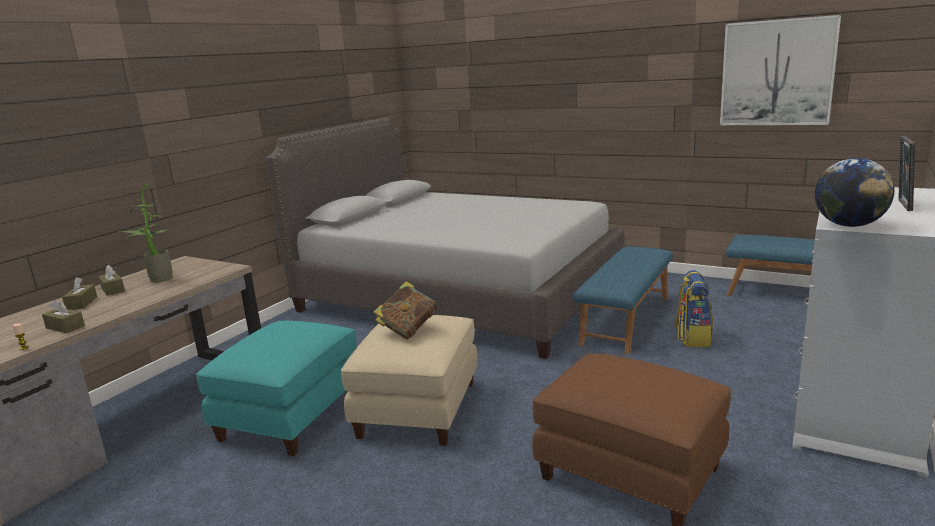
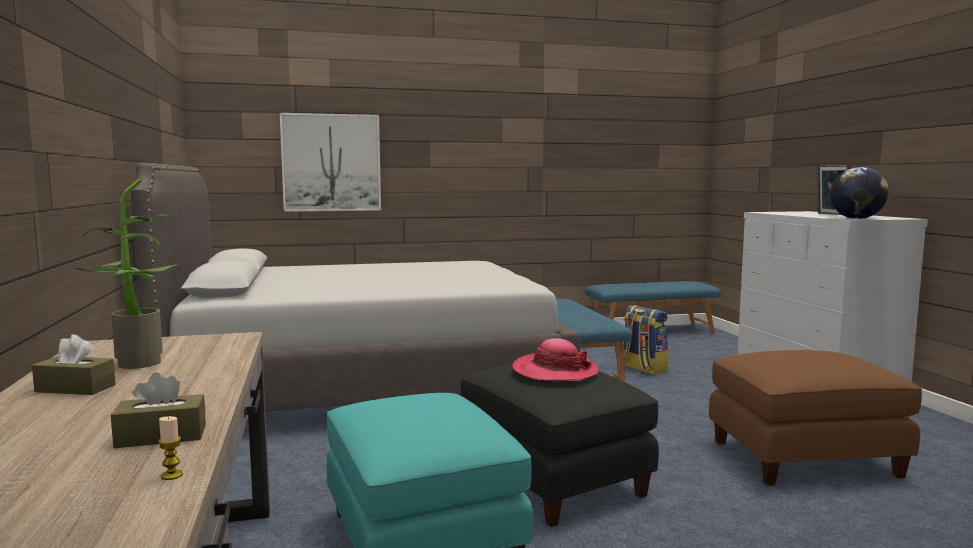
camera: 45 degrees left, 10 degrees down
brown tissue box [62,277,97,310] -> none
beige ottoman [341,315,478,446] -> black ottoman [461,364,659,527]
book [374,281,437,340] -> hat [513,338,599,381]
picture [720,15,841,125] -> picture moved to [280,113,381,212]

